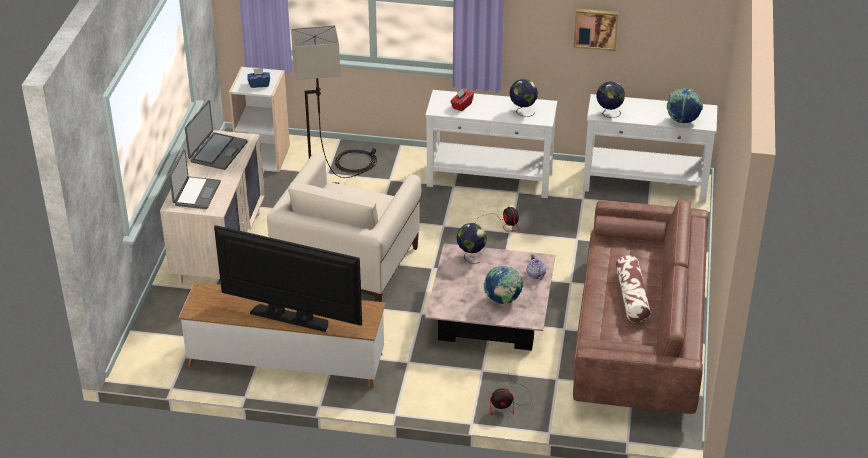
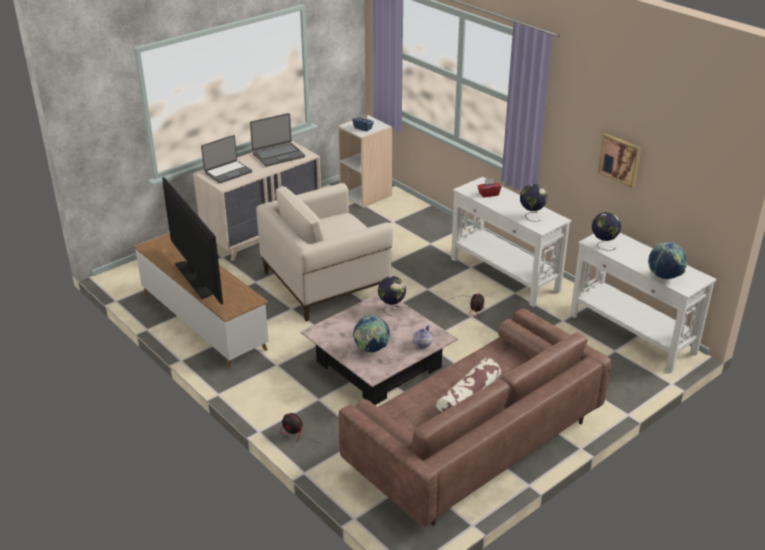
camera: 40 degrees right, 5 degrees down
floor lamp [291,25,377,184] -> none

